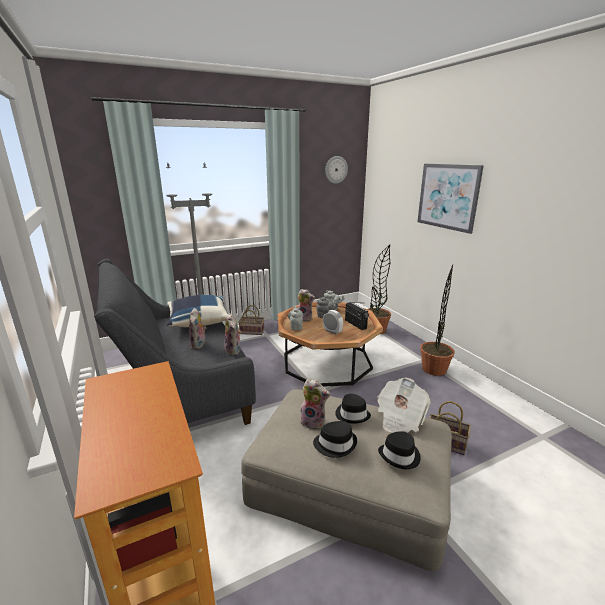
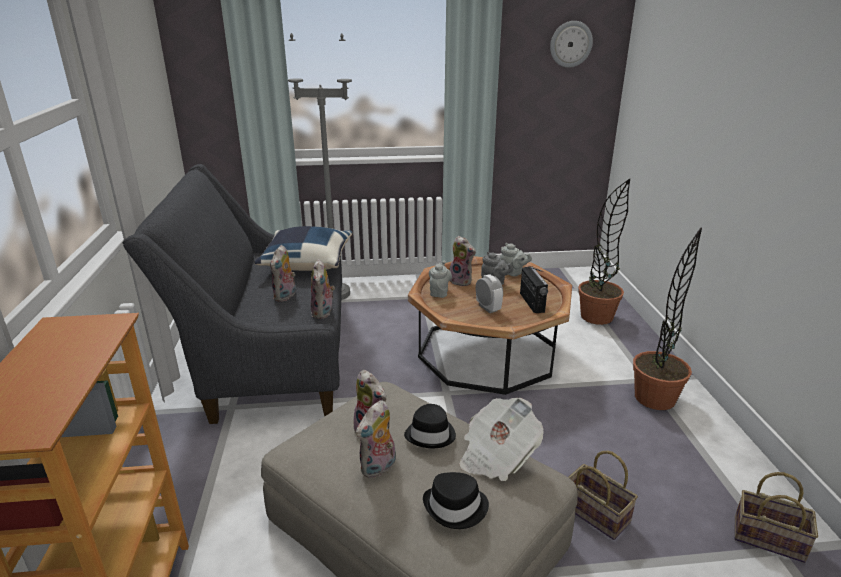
camera: 20 degrees right, 5 degrees up
basket [239,305,264,335] -> basket moved to [734,472,818,563]
black hat [313,421,357,458] -> plush toy [356,400,396,478]
picture [418,164,484,234] -> none

